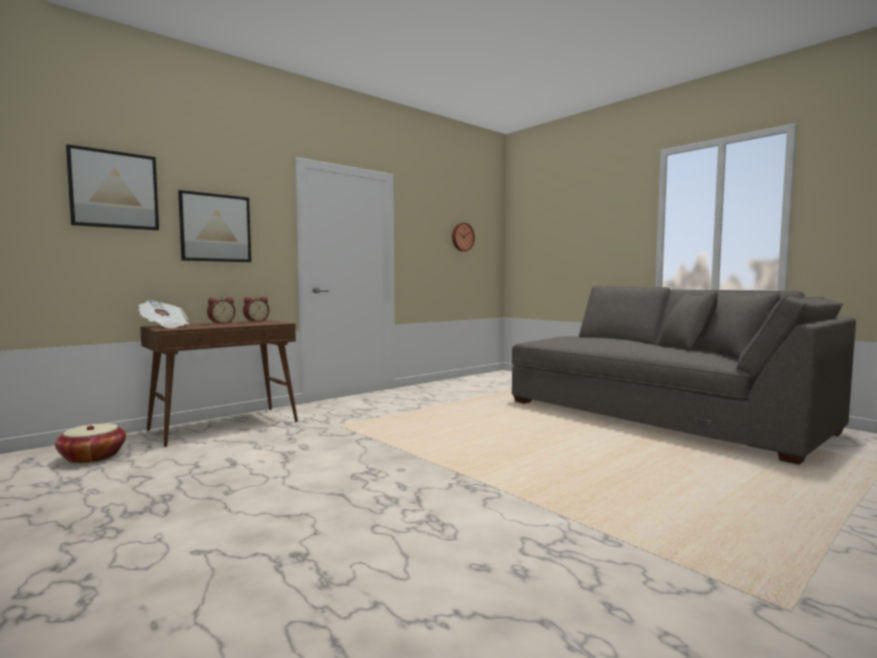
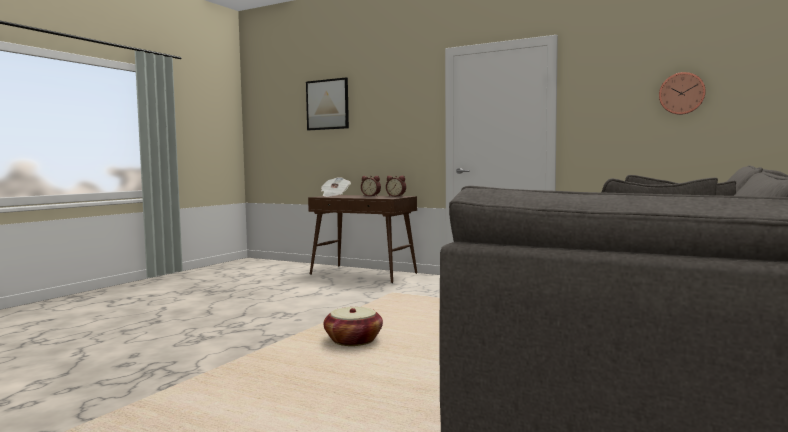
camera: 70 degrees right, 0 degrees up
basket [55,423,126,464] -> basket moved to [323,307,383,346]
picture [178,190,251,262] -> none

